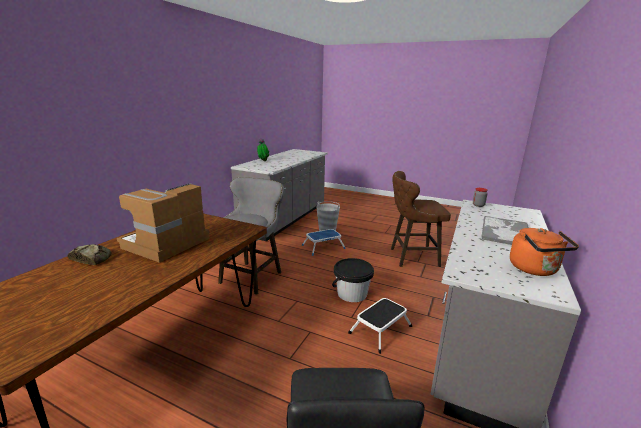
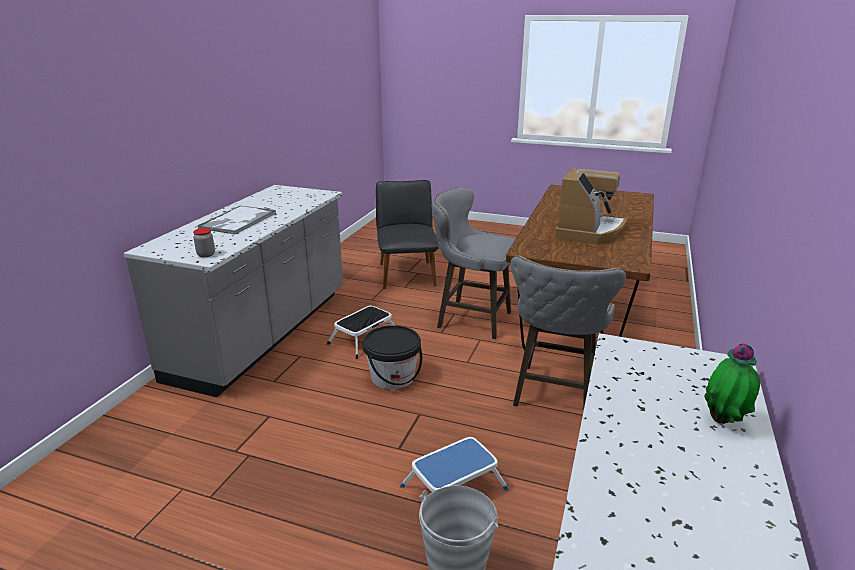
camera: 175 degrees right, 5 degrees up
bread [68,244,112,265] -> none
brown stool [391,171,451,267] -> none
orange kettle [510,228,579,276] -> none
none -> grey stool [432,187,515,339]

